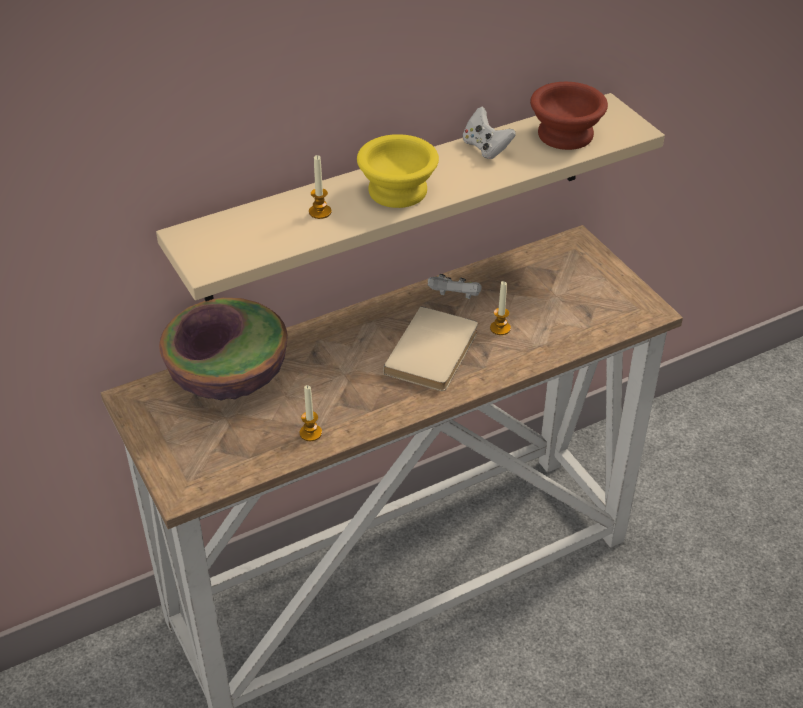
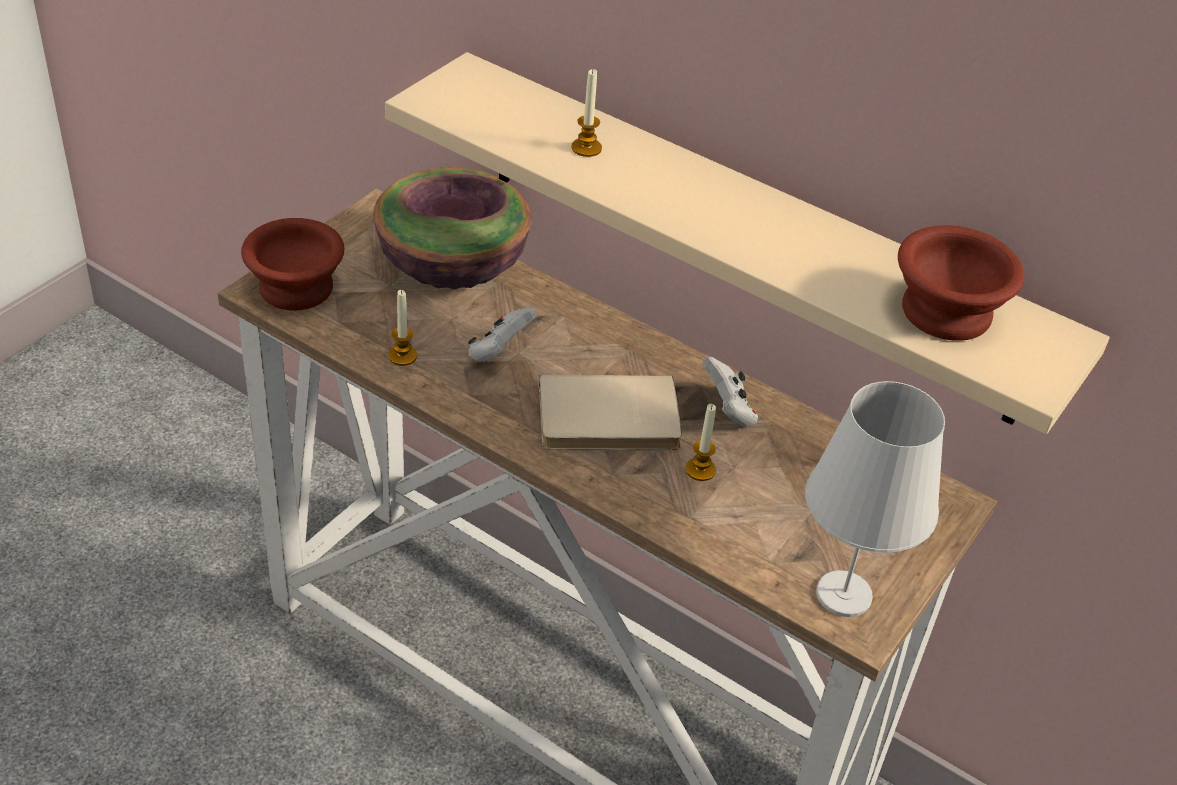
camera: 60 degrees right, 0 degrees up
yellow bowl [357,134,439,208] -> none
white game controller [463,107,516,159] -> white game controller moved to [468,307,537,362]
none -> brown bowl [241,218,344,311]
none -> white table lamp [805,381,945,617]

